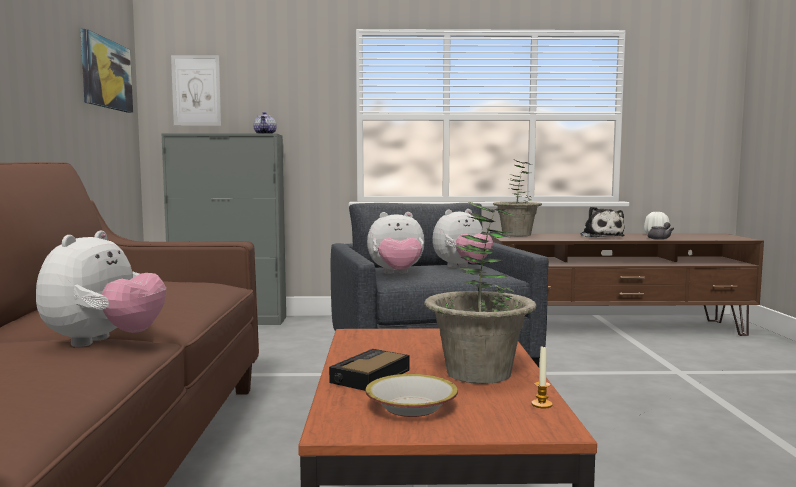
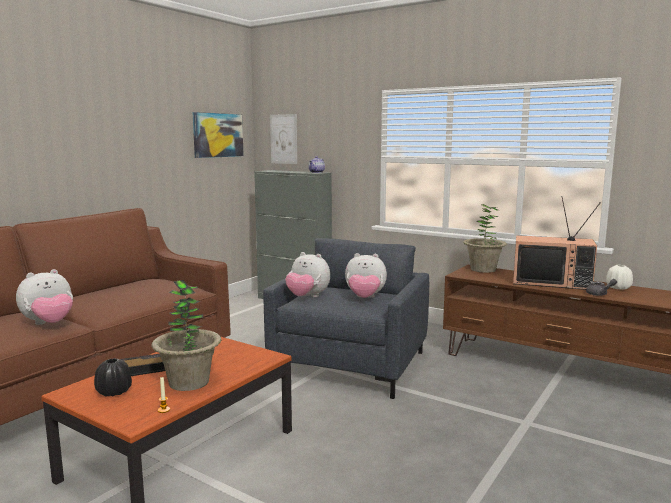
camera: 35 degrees right, 5 degrees up
bowl [365,374,458,417] -> black vase [94,358,132,396]
plush toy [581,206,625,237] -> television [513,196,601,290]

